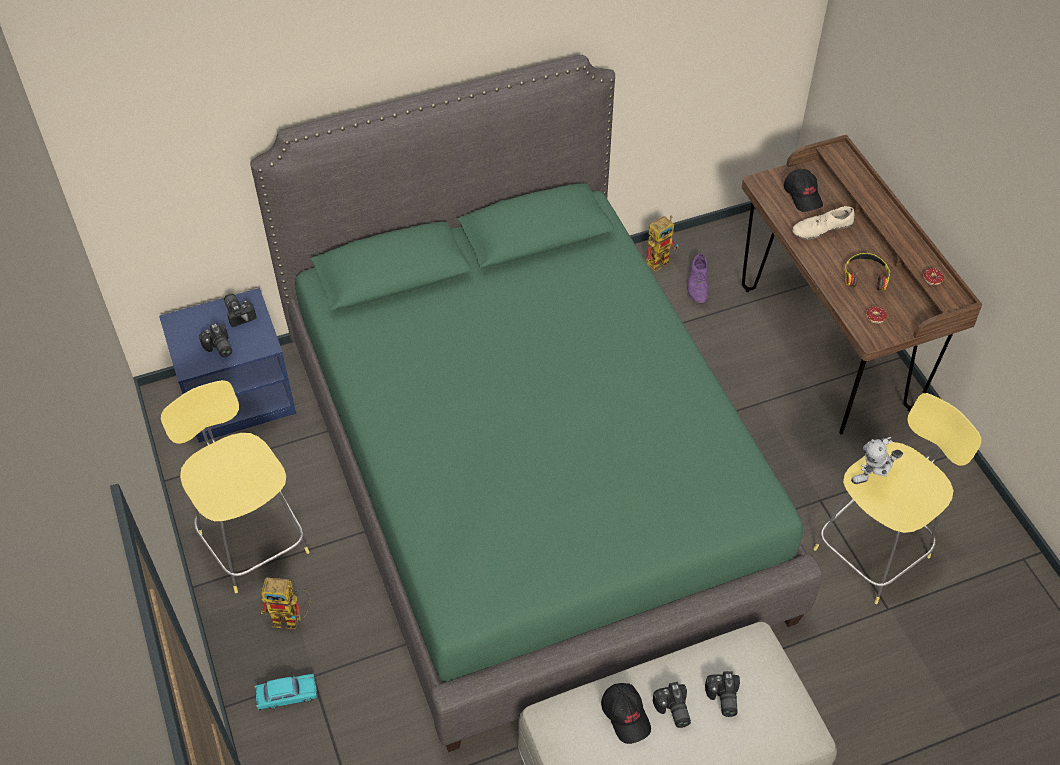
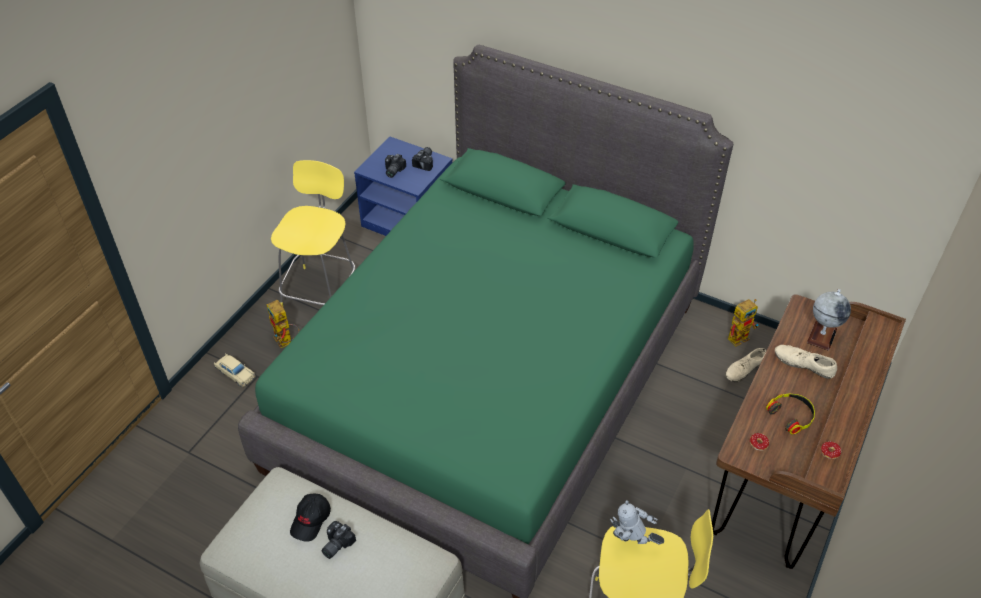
camera: 50 degrees right, 5 degrees down
turquoise toy car [254,673,318,711] -> beige toy car [214,353,255,387]
toy robot [646,215,679,272] -> toy robot turned 45 degrees counterclockwise [728,299,759,347]
purple shoe [687,253,709,303] -> beige shoe [725,348,766,382]
camera [705,671,740,717] -> none
black cap [784,169,823,212] -> globe [807,289,851,351]

